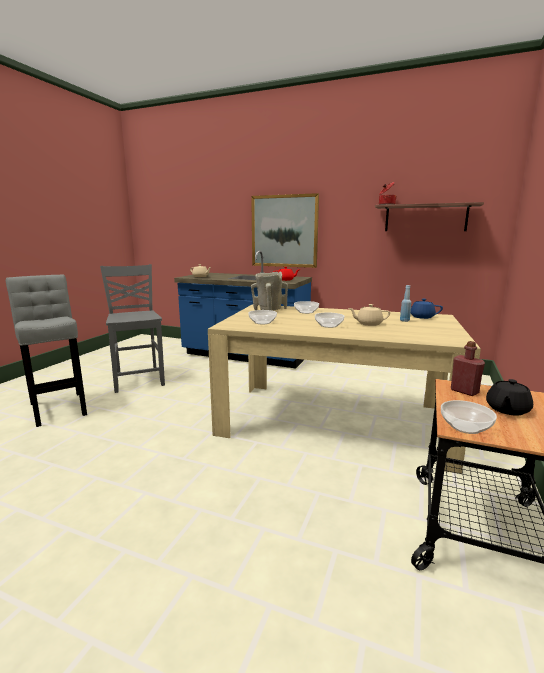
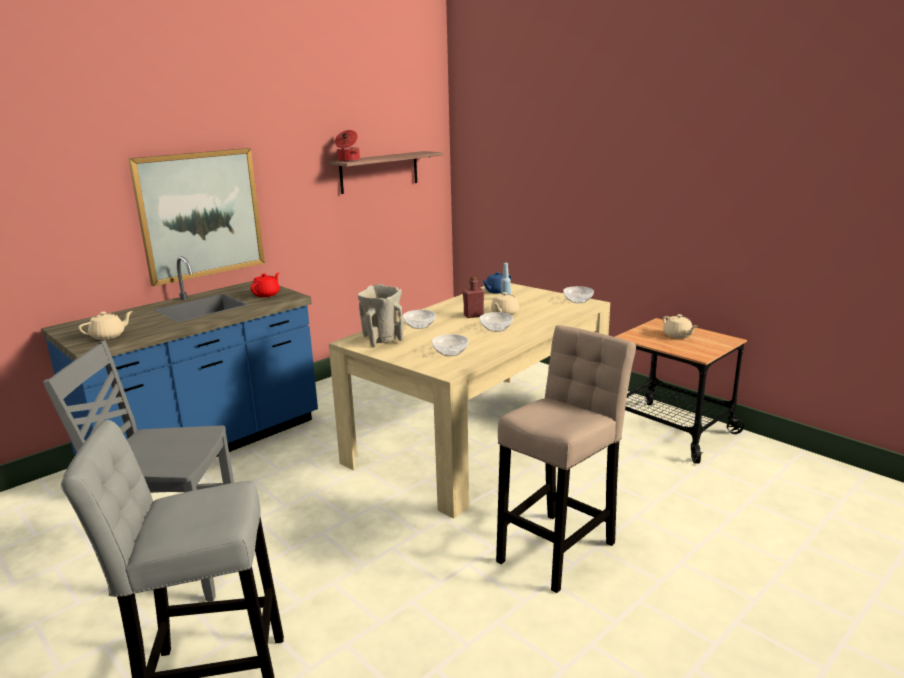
camera: 65 degrees left, 5 degrees up
bowl [441,400,497,434] -> bowl moved to [563,286,594,303]
red bottle [451,341,485,396] -> red bottle moved to [463,276,484,318]
black teapot [486,379,533,415] -> beige teapot [663,314,697,339]
none -> beige stool [496,325,636,593]

